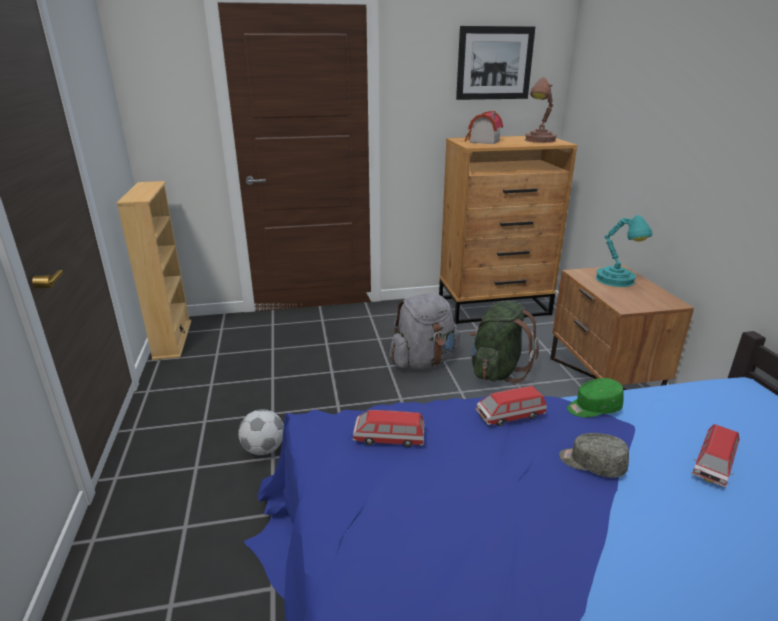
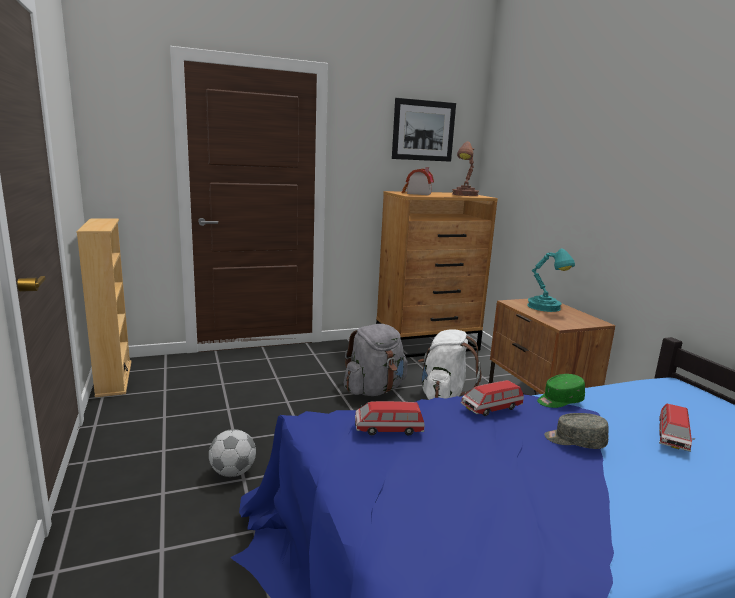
camera: 10 degrees left, 10 degrees down
green backpack [470,301,539,383] -> white backpack [418,329,481,400]

